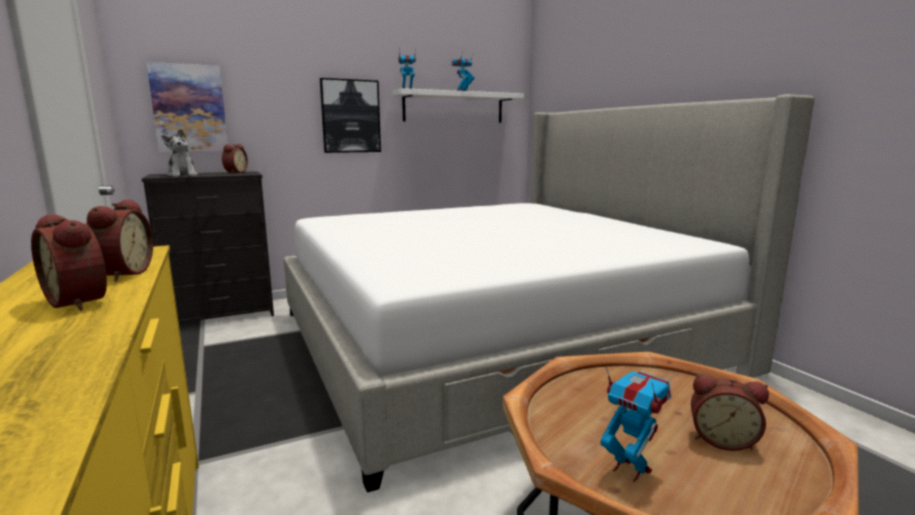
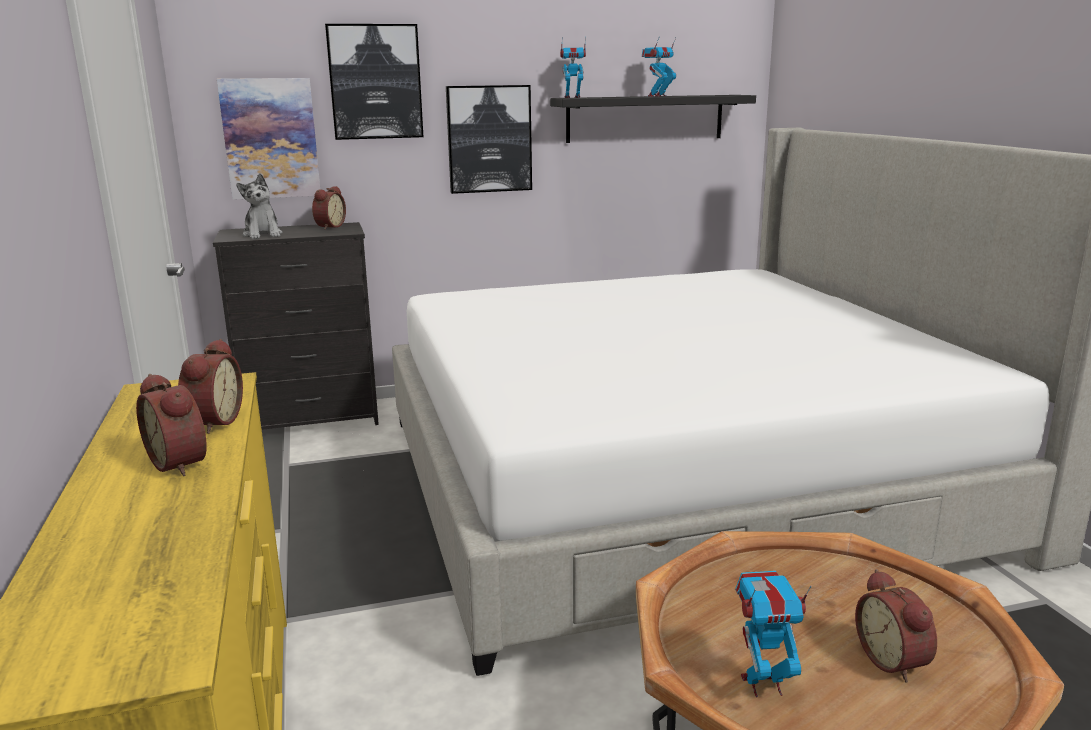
camera: 10 degrees right, 5 degrees up
white shelf [392,88,524,123] -> black shelf [550,95,756,143]
toy robot [600,366,672,482] -> toy robot turned 60 degrees counterclockwise [735,571,812,698]
alarm clock [691,374,769,451] -> alarm clock turned 45 degrees clockwise [855,569,937,683]
none -> picture [325,24,423,140]

